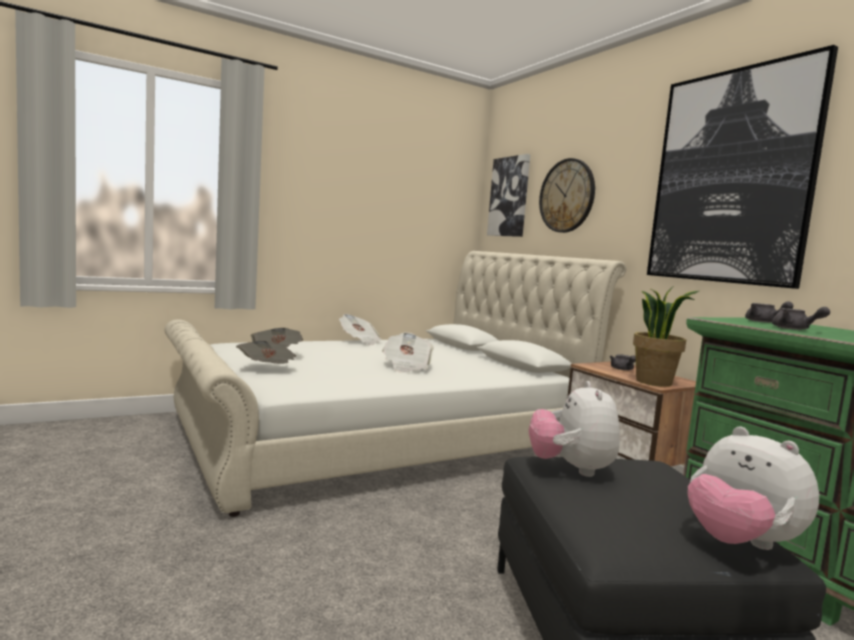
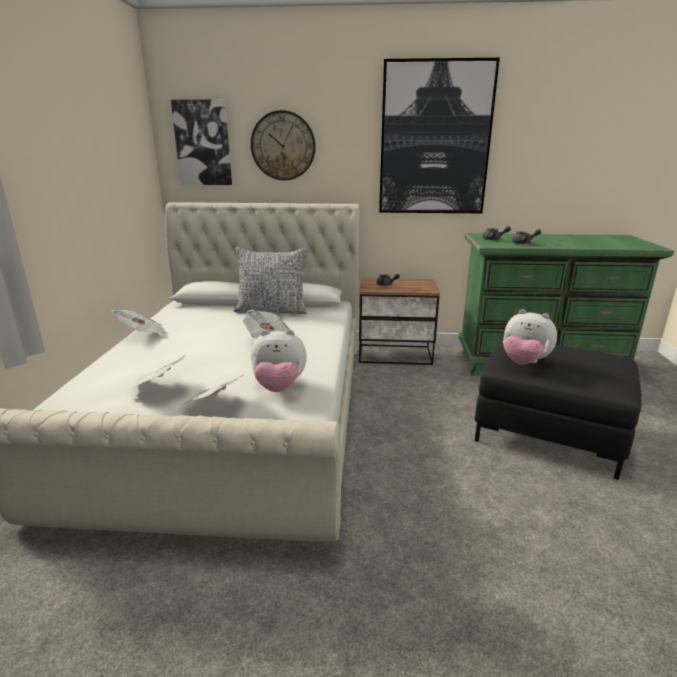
camera: 55 degrees left, 15 degrees up
potted plant [633,287,699,387] -> none
plush toy [688,426,819,550] -> plush toy moved to [251,330,307,392]
none -> pillow [234,247,308,314]

